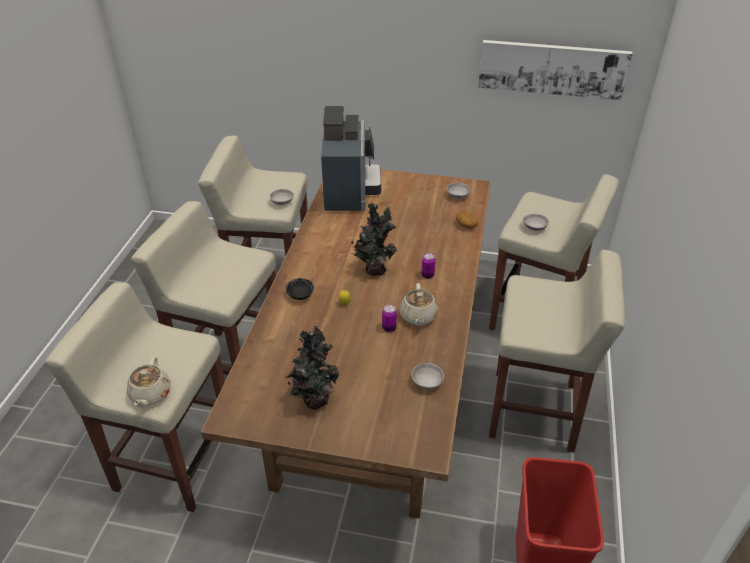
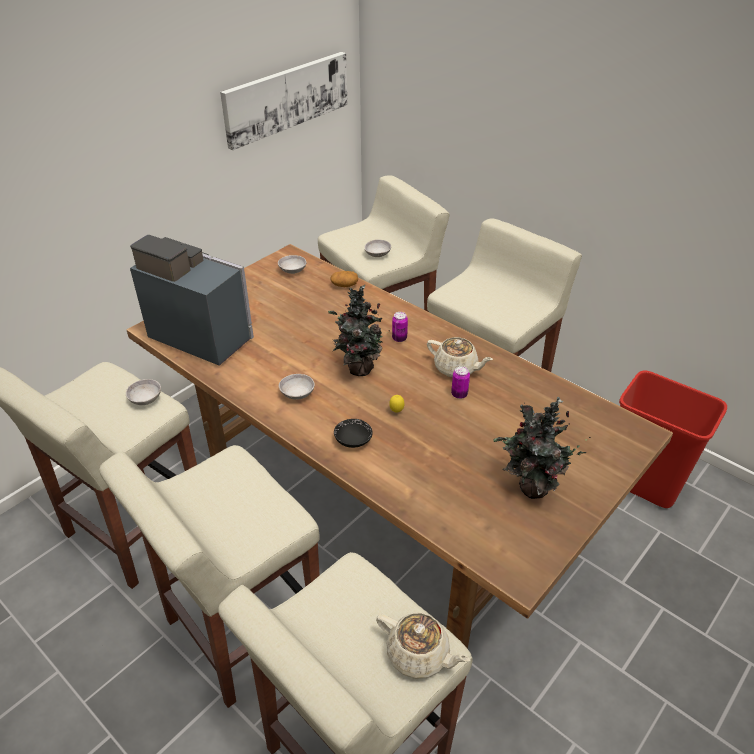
camera: 60 degrees left, 0 degrees up
grey bowl [412,363,444,390] -> grey bowl moved to [279,374,315,400]

